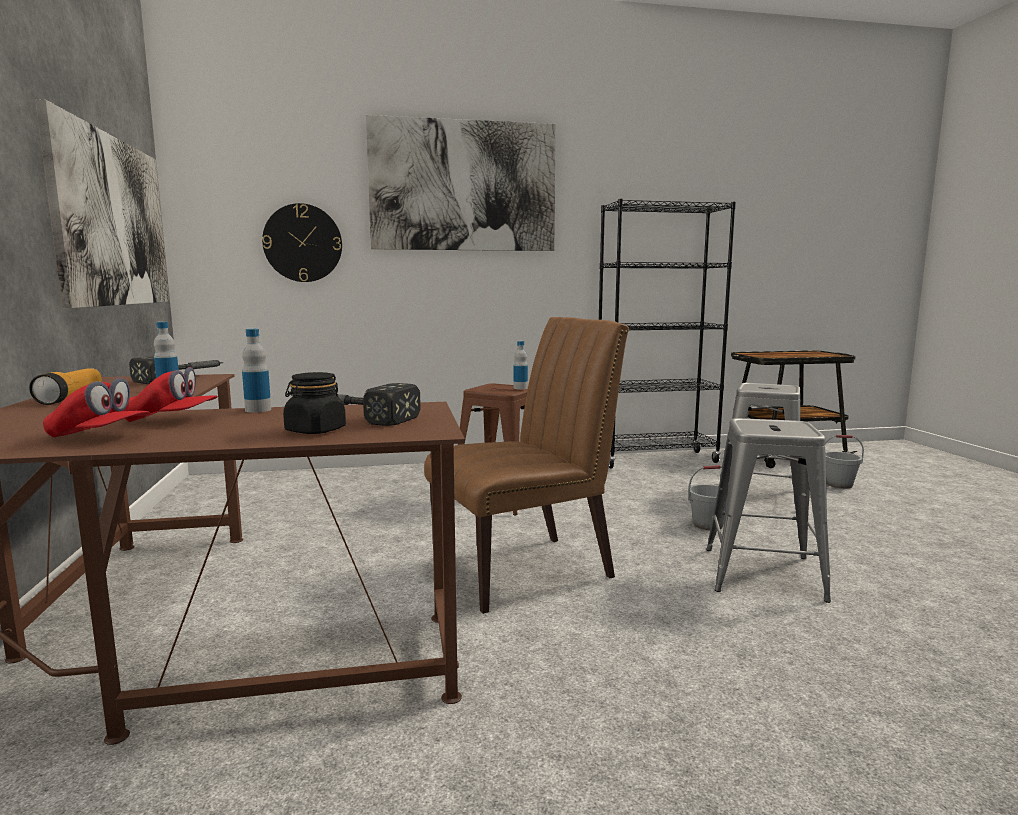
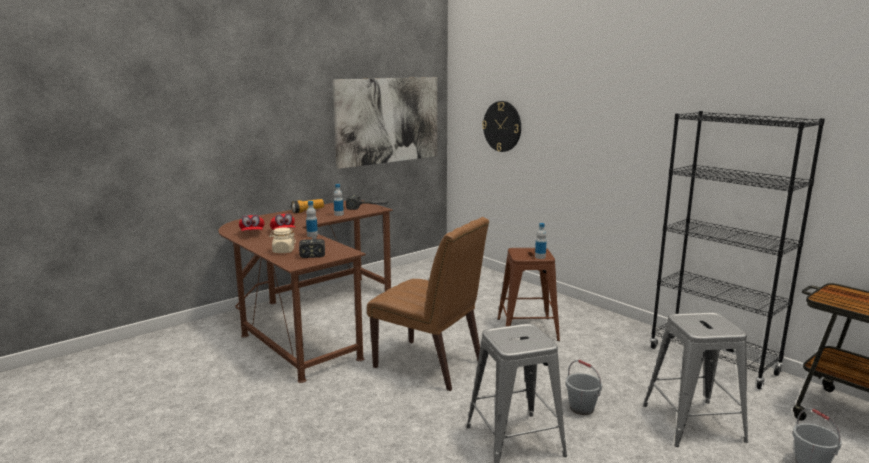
camera: 60 degrees right, 5 degrees up
black jar [283,372,346,434] -> beige jar [269,227,296,253]
picture [366,115,556,251] -> none

